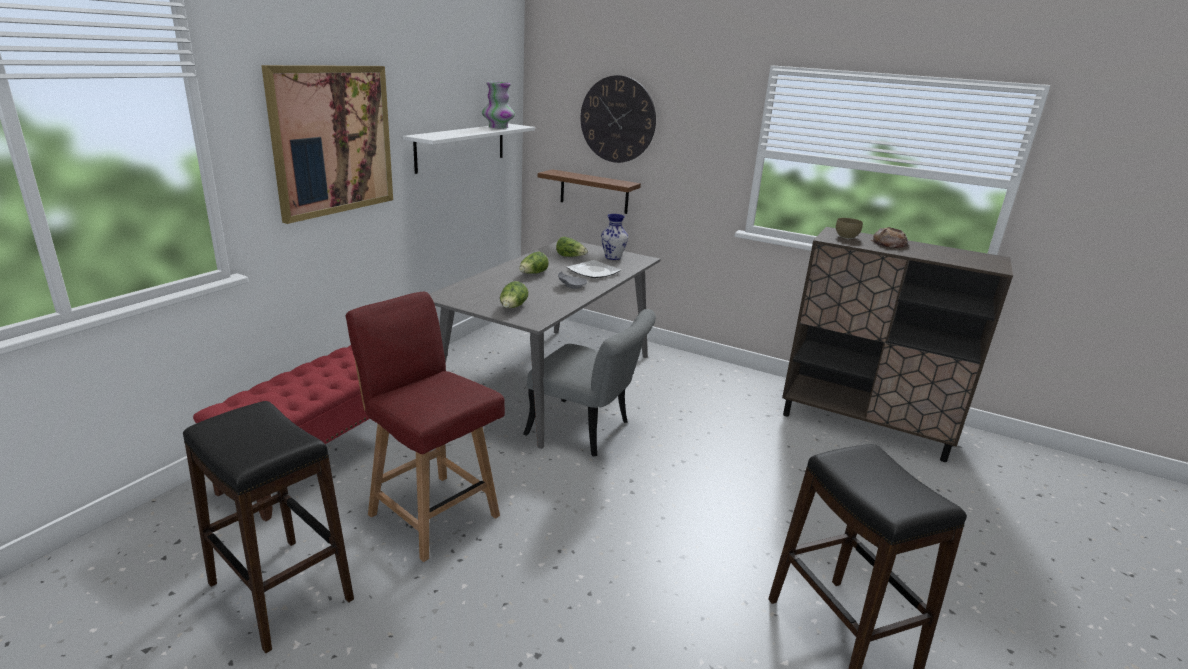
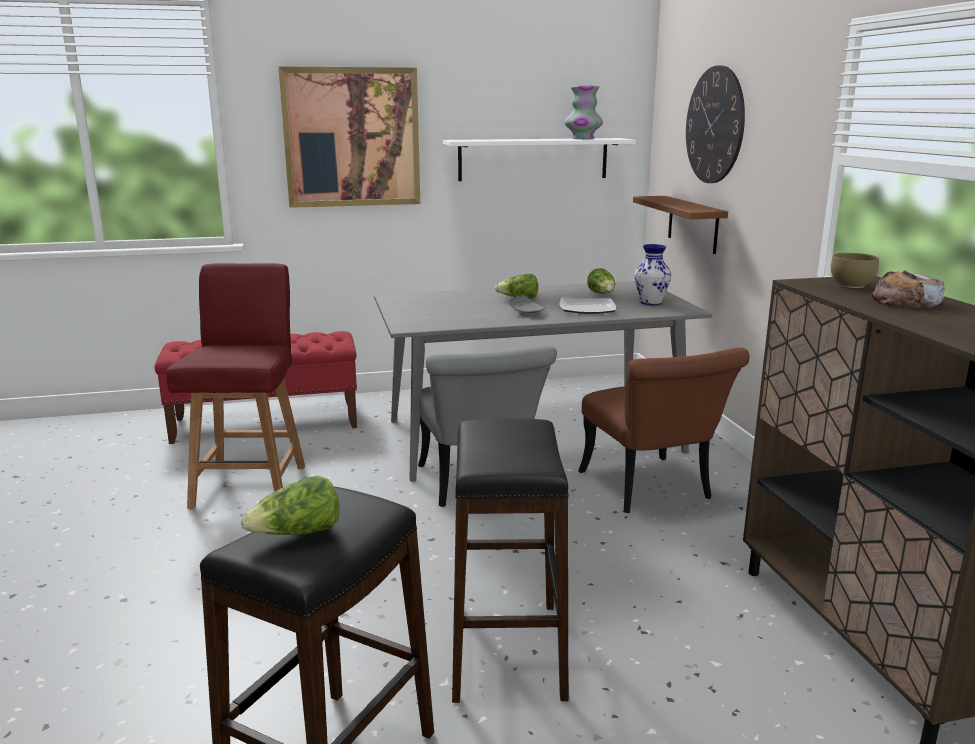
camera: 50 degrees right, 5 degrees down
black stool [183,401,354,653] -> black stool moved to [452,418,569,703]
lettuce [500,281,528,308] -> lettuce moved to [241,476,339,535]
none -> brown chair [578,348,750,513]

